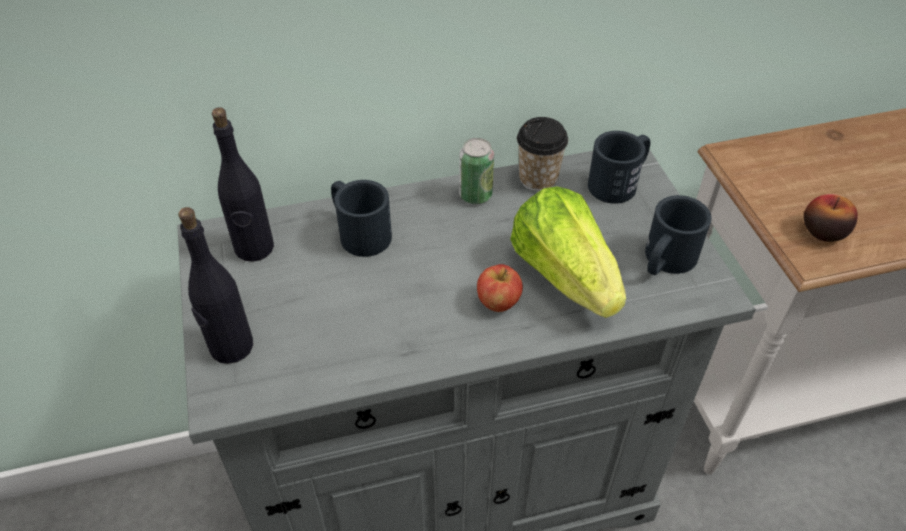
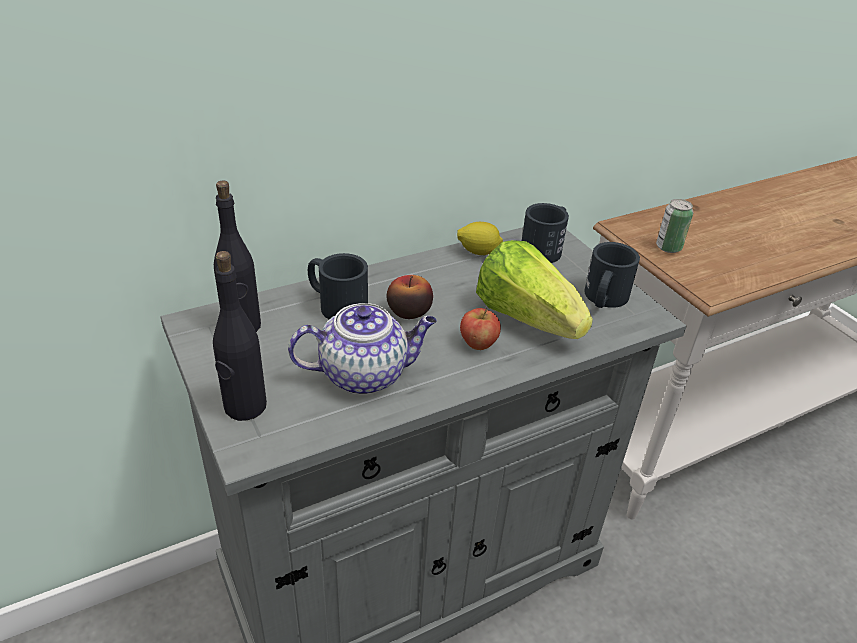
camera: 15 degrees left, 10 degrees down
can [459,138,494,204] -> can moved to [656,199,693,253]
cup [517,117,568,192] -> lemon [457,222,503,255]
apple [804,194,858,242] -> apple moved to [387,275,433,319]
none -> teapot [288,303,437,395]

